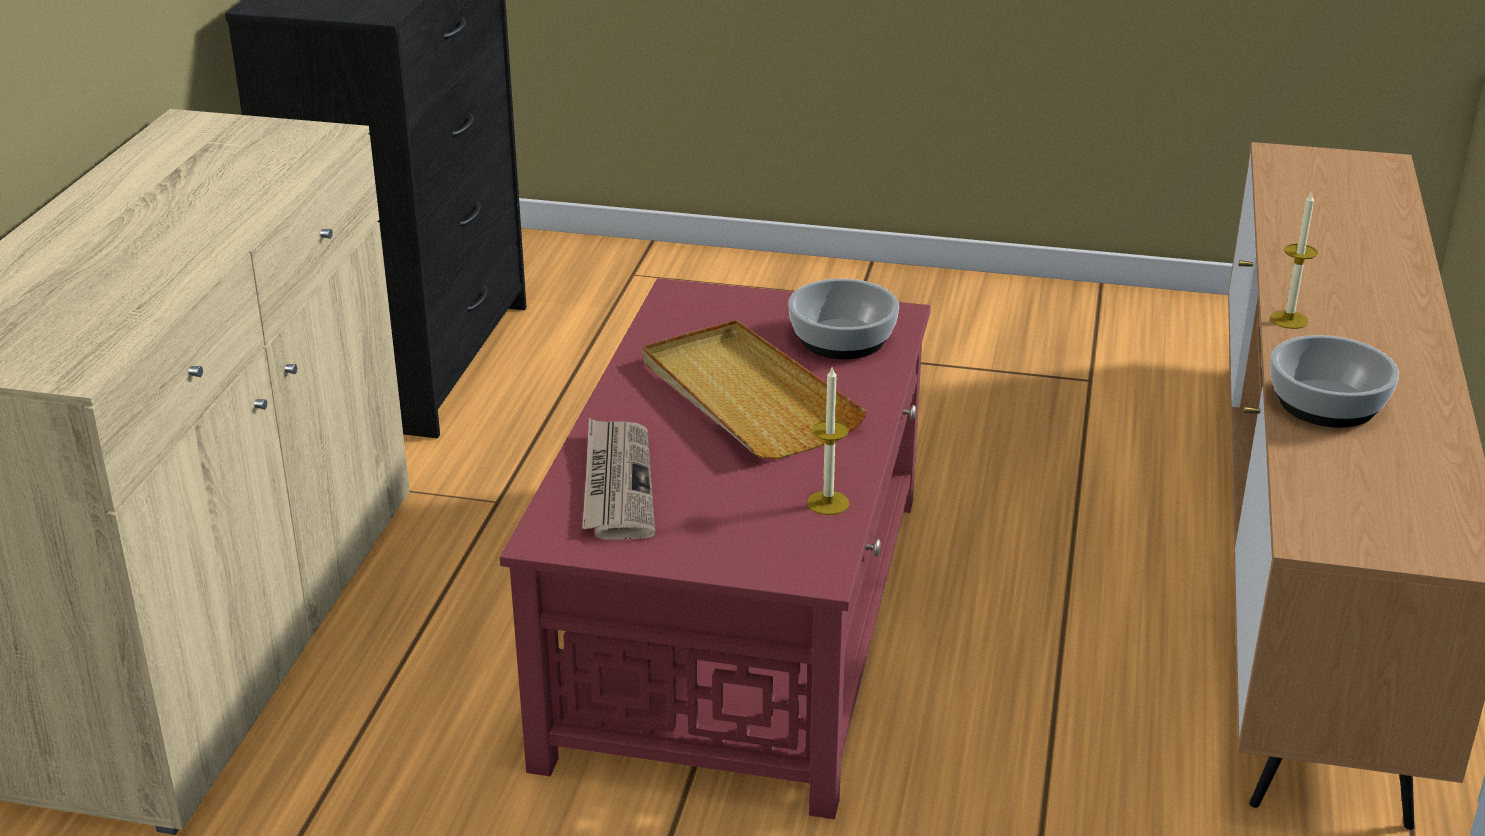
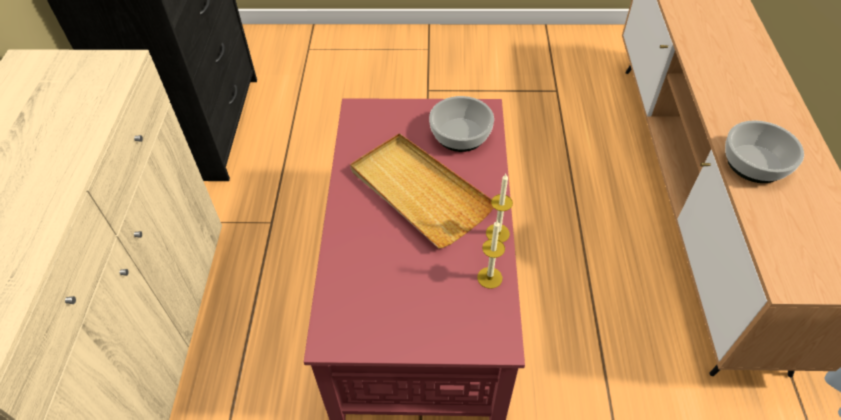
camera: 10 degrees left, 20 degrees up
newspaper [582,418,655,540] -> none
candle [1270,190,1318,329] -> candle moved to [486,174,513,242]

